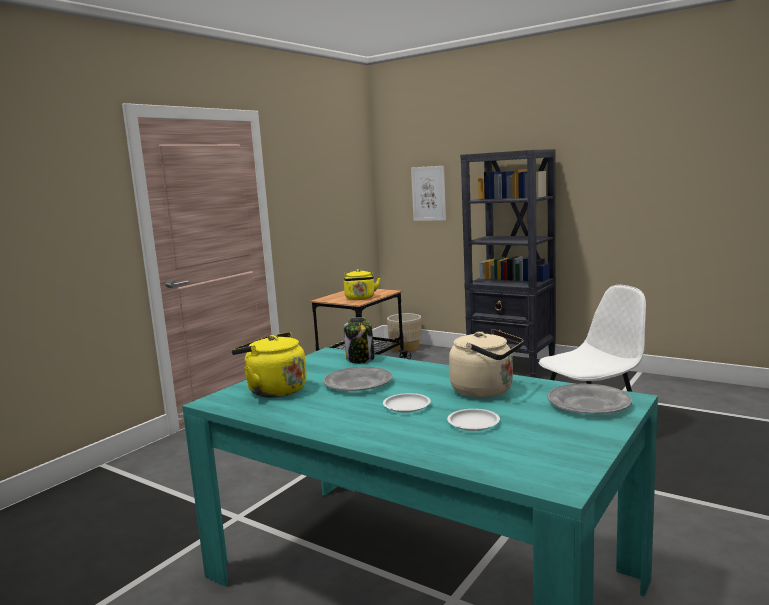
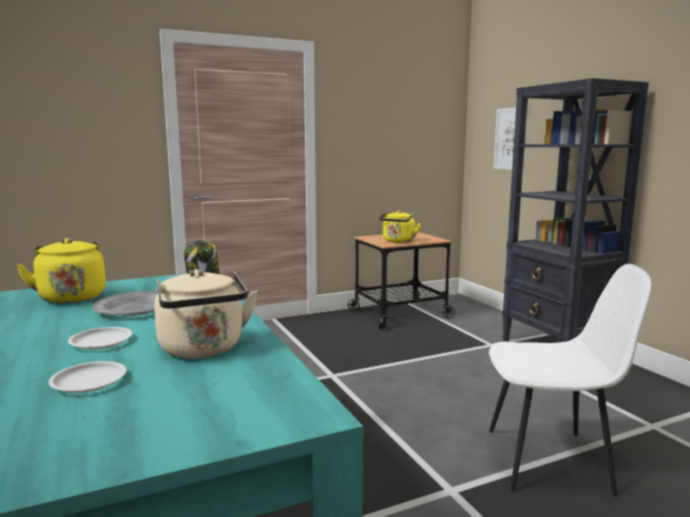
camera: 30 degrees right, 0 degrees up
beige planter [387,313,421,352] -> none
grey plate [548,384,632,414] -> none

